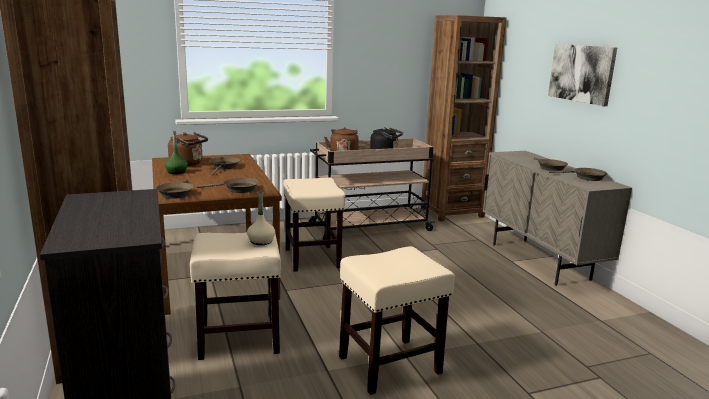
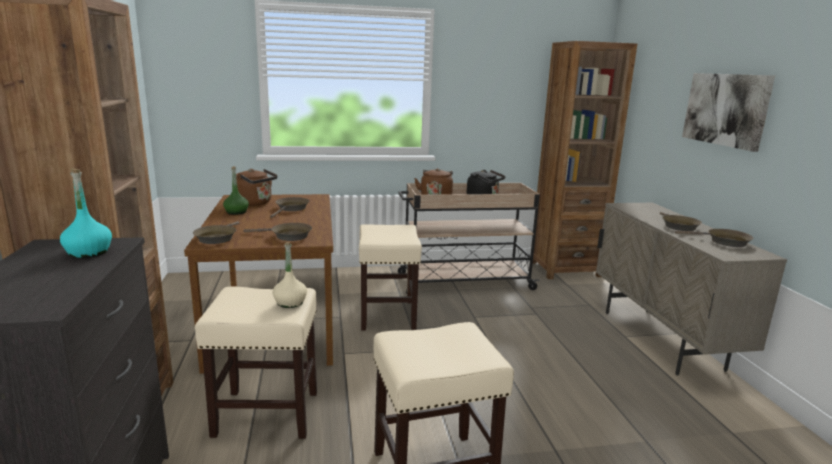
camera: 10 degrees right, 0 degrees up
none -> turquoise bottle [60,169,112,258]

